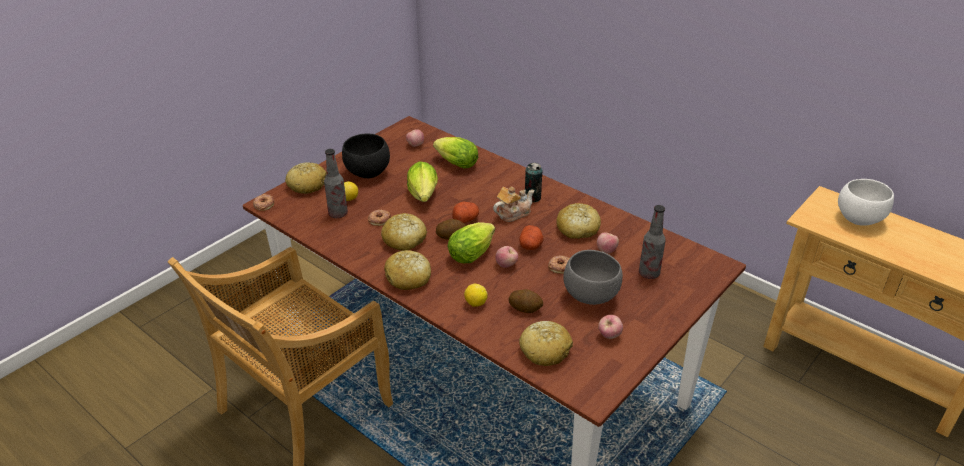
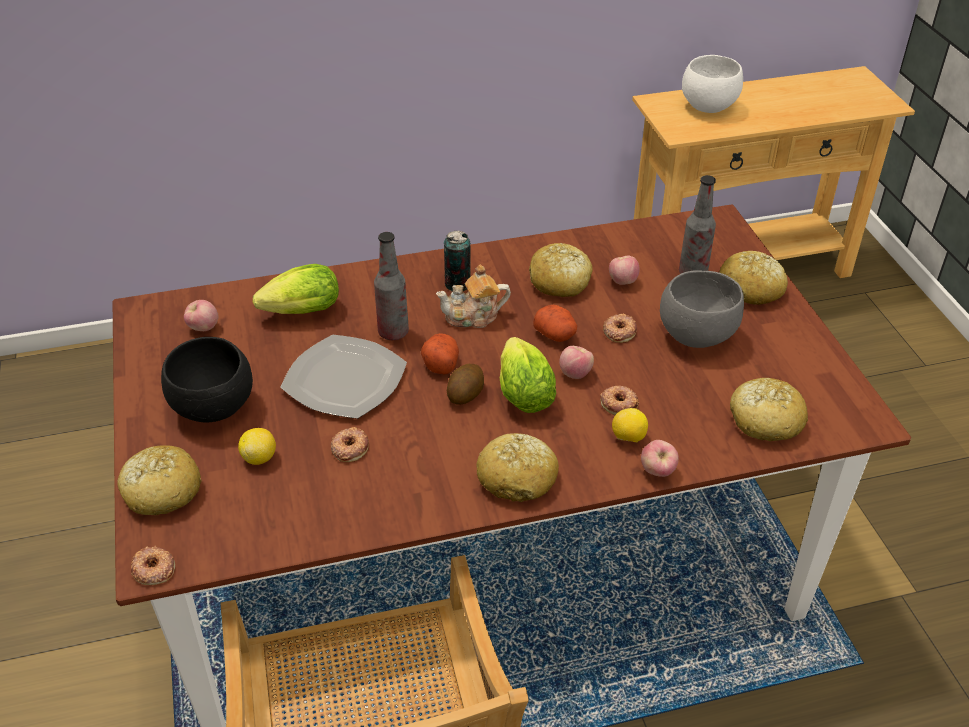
camera: 55 degrees left, 5 degrees up
bottle [324,149,348,218] -> bottle moved to [374,232,409,340]
bread [381,213,427,251] -> bread moved to [719,251,788,305]
lettuce [407,161,438,202] -> plate [280,334,407,419]
teapot [493,186,534,222] -> teapot turned 105 degrees counterclockwise [436,265,511,328]
potato [509,289,543,313] -> none
apple [598,315,623,339] -> apple moved to [641,440,679,477]
none -> donut [600,386,639,415]

